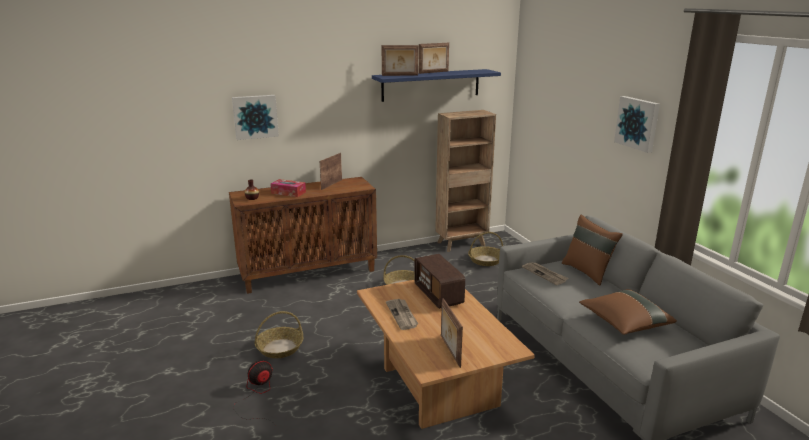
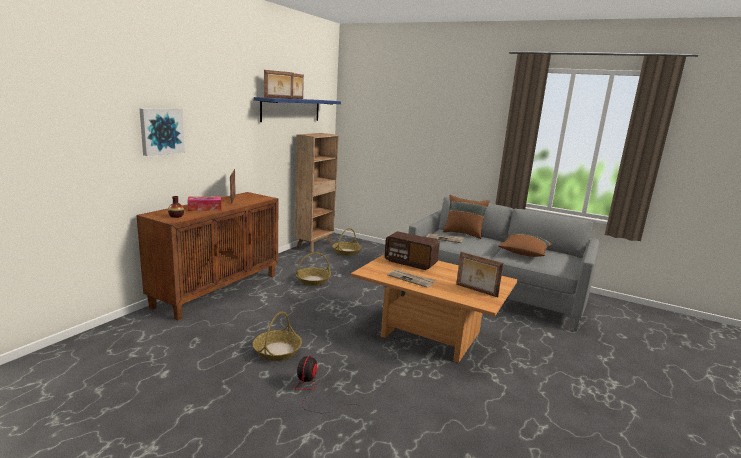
camera: 40 degrees left, 5 degrees down
picture [614,96,660,153] -> none

